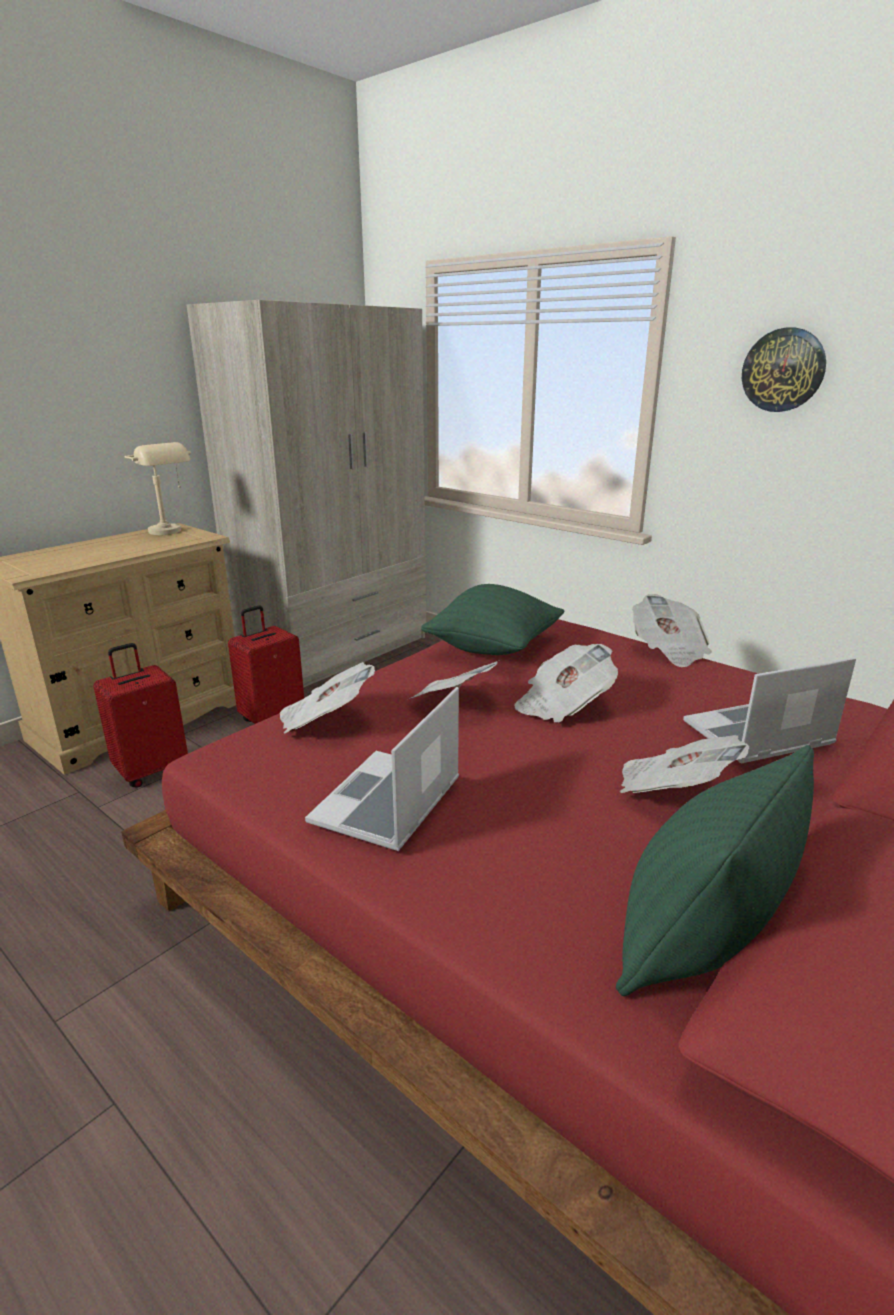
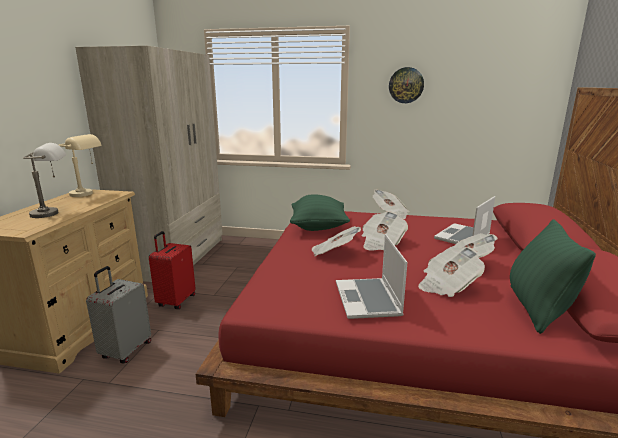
camera: 30 degrees left, 5 degrees down
red suitcase [93,643,188,788] -> grey suitcase [86,266,151,363]
newspaper [279,662,375,734] -> newspaper moved to [418,247,485,297]
none -> grey table lamp [23,143,66,218]

